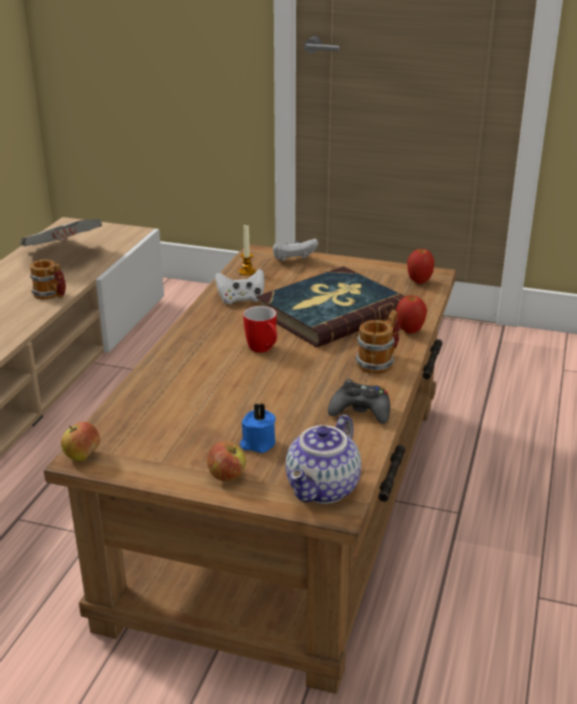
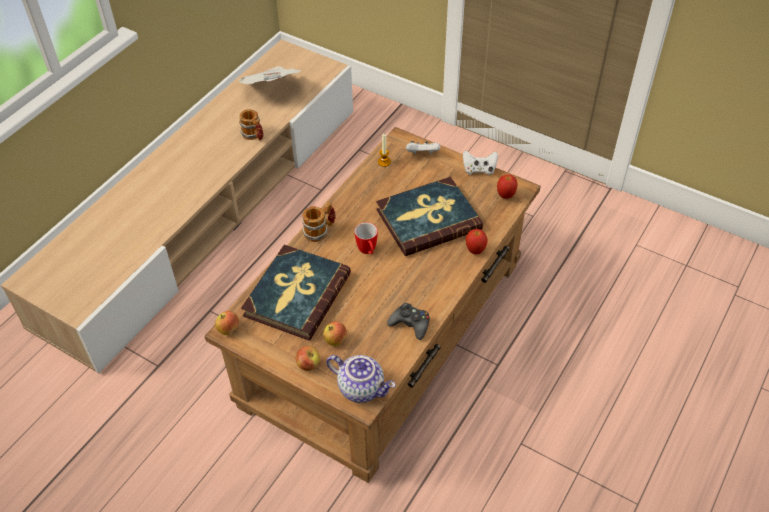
camera: 15 degrees right, 20 degrees up
white game controller [215,269,264,304] -> white game controller moved to [463,151,498,175]
blue candle [240,403,276,453] -> apple [323,321,347,346]
teapot [286,414,361,504] -> teapot turned 105 degrees counterclockwise [326,355,396,403]
mug [355,310,399,374] -> mug moved to [302,202,336,242]
none -> book [241,245,351,340]

